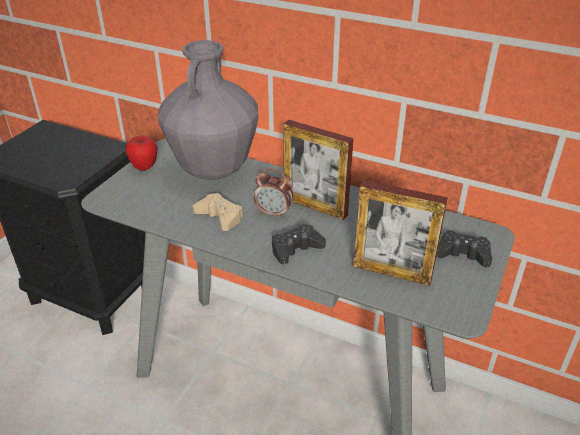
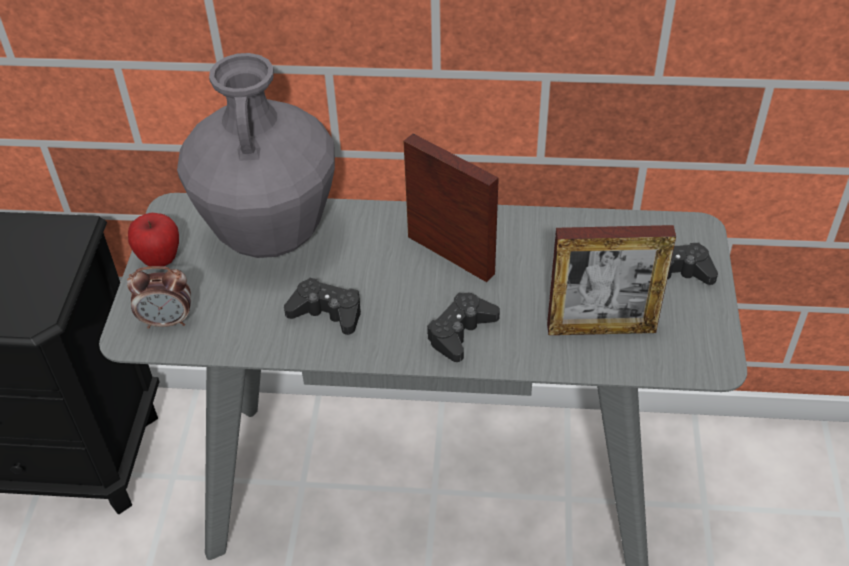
camera: 20 degrees left, 10 degrees up
beige game controller [193,193,243,231] -> black game controller [284,278,361,335]
alarm clock [254,169,293,218] -> alarm clock moved to [127,266,191,329]
picture frame [283,120,354,220] -> picture frame turned 150 degrees counterclockwise [403,134,499,282]

